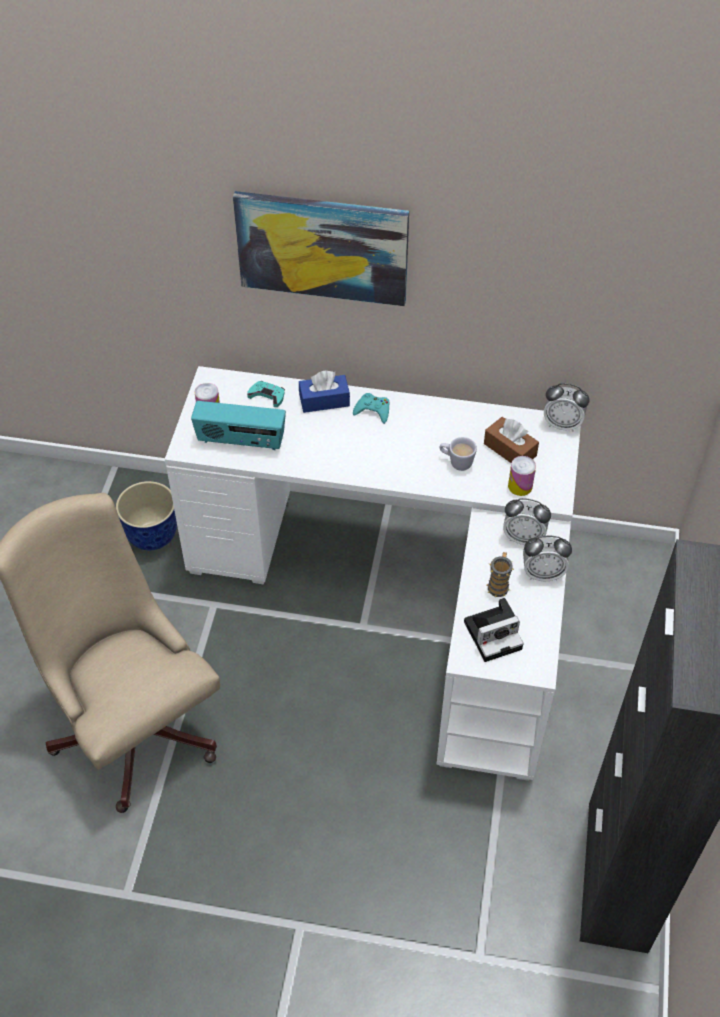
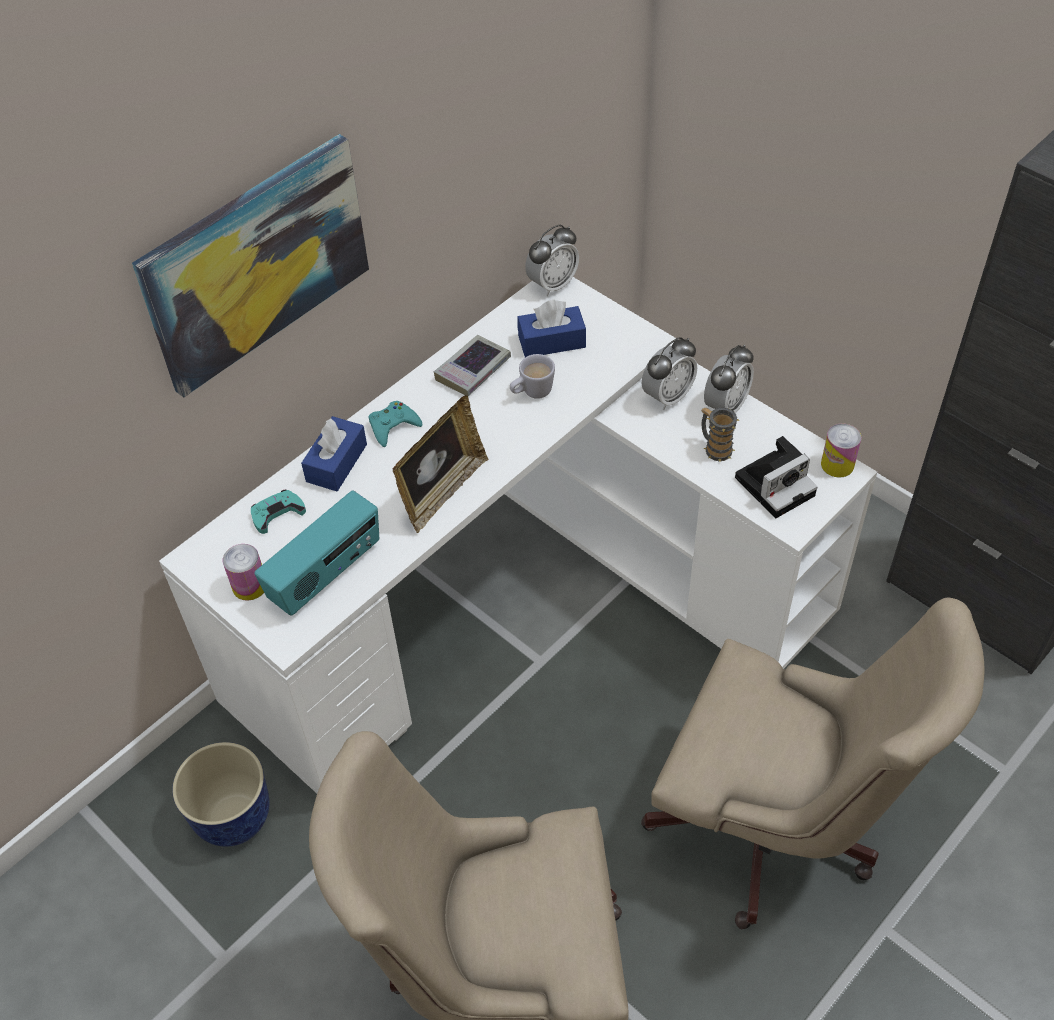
camera: 55 degrees left, 0 degrees up
camera [464,598,523,662] -> camera turned 45 degrees clockwise [735,436,817,518]
brown tissue box [484,417,539,463] -> blue tissue box [517,300,586,357]
can [508,456,536,496] -> can moved to [821,423,861,478]
none -> picture frame [392,395,489,533]
none -> book [434,335,511,396]
none -> beige office chair [641,598,985,929]

